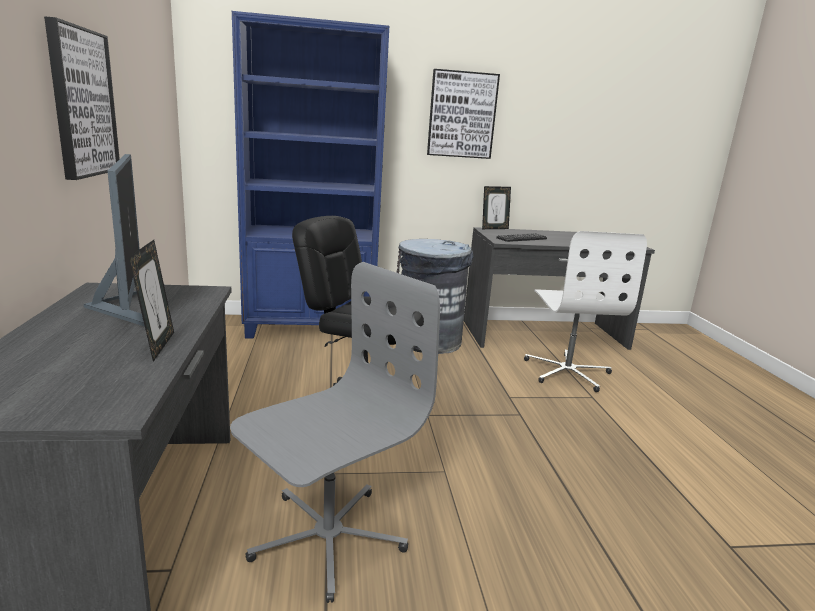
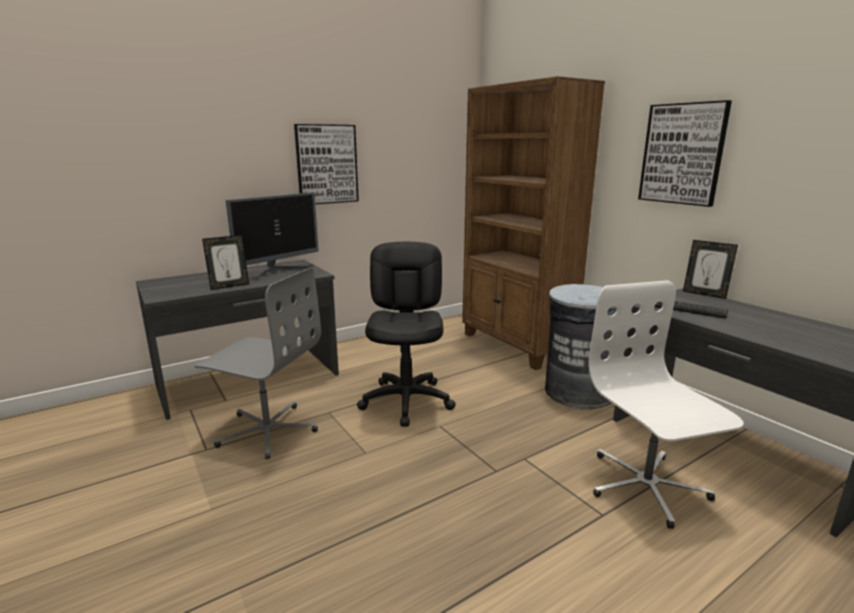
camera: 65 degrees right, 0 degrees up
blue bookcase [232,11,389,339] -> brown bookcase [462,76,605,370]
white office chair [524,231,647,392] -> white office chair turned 105 degrees clockwise [588,280,744,529]

